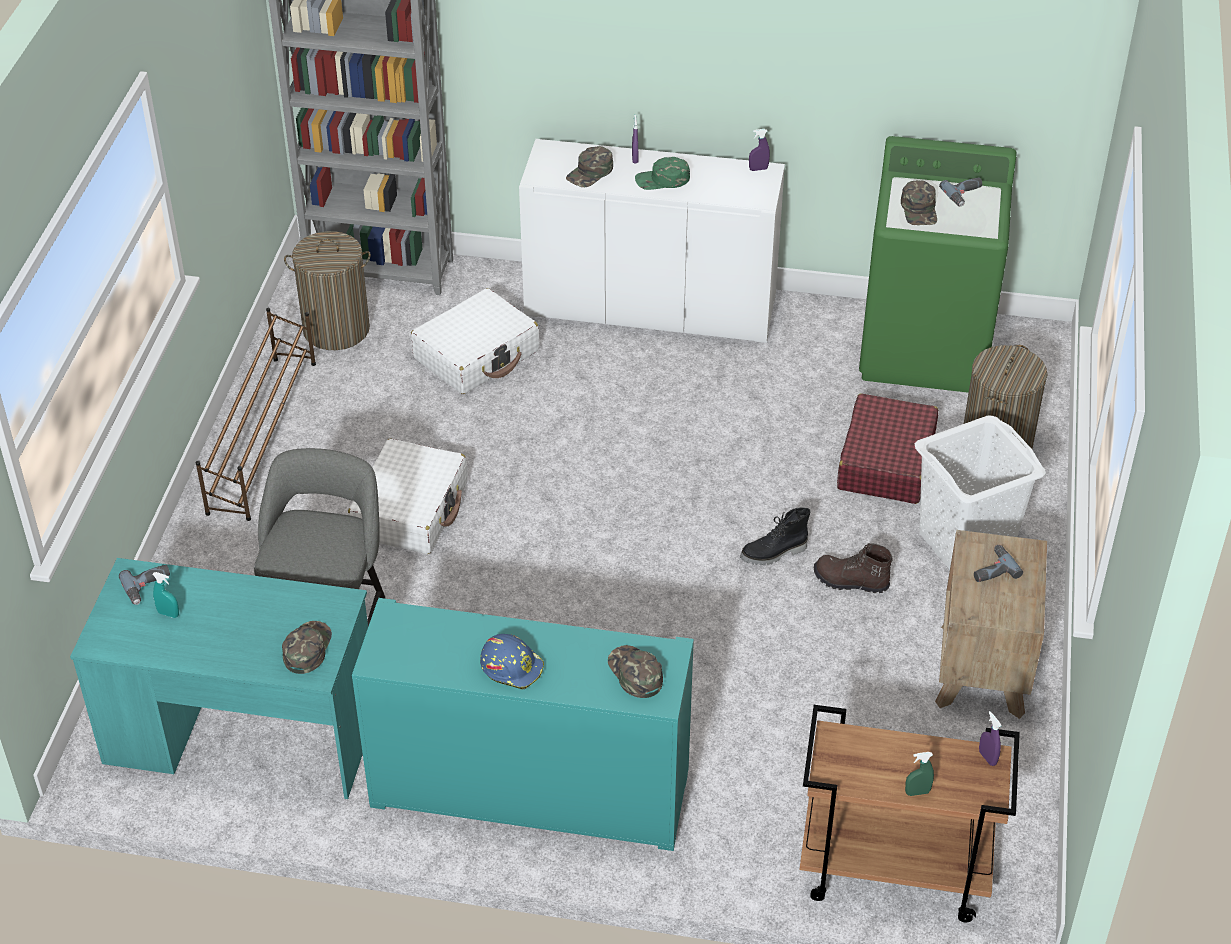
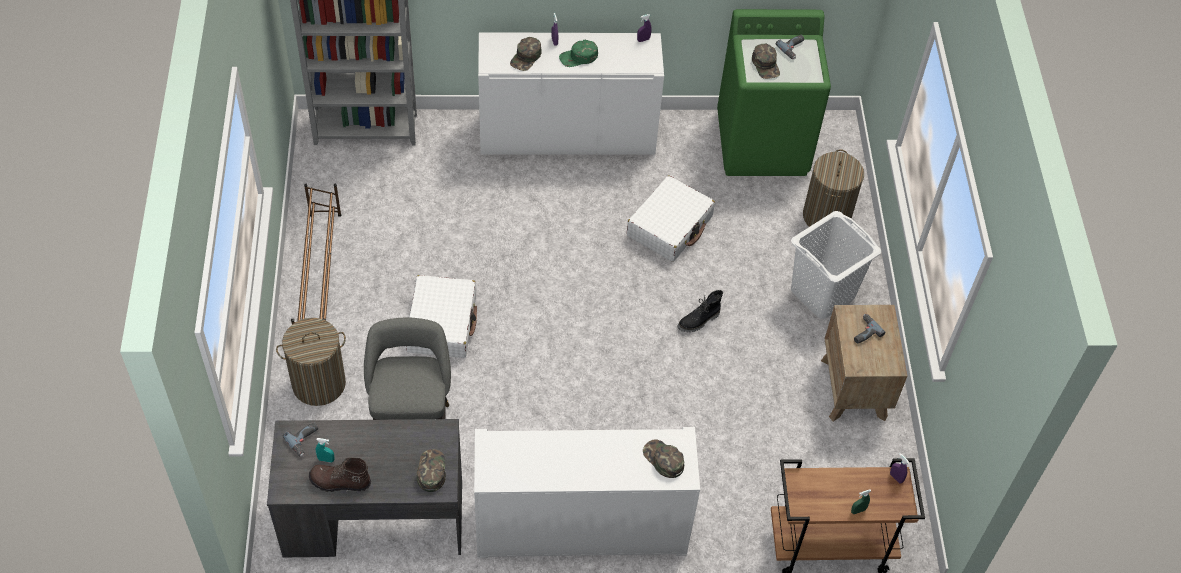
camera: 15 degrees left, 10 degrees up
turquoise desk [70,558,368,799] -> grey desk [267,419,462,557]
laundry basket [284,231,371,350] -> laundry basket moved to [276,318,346,406]
turquoise cabinet [352,598,694,851] -> white cabinet [474,427,700,558]
white suitcase [411,288,539,394] -> white suitcase moved to [627,176,715,262]
blue hard hat [480,634,544,690] -> none
brown boot [814,543,893,593] -> brown boot moved to [309,457,371,492]
red suitcase [837,393,938,504] -> none

